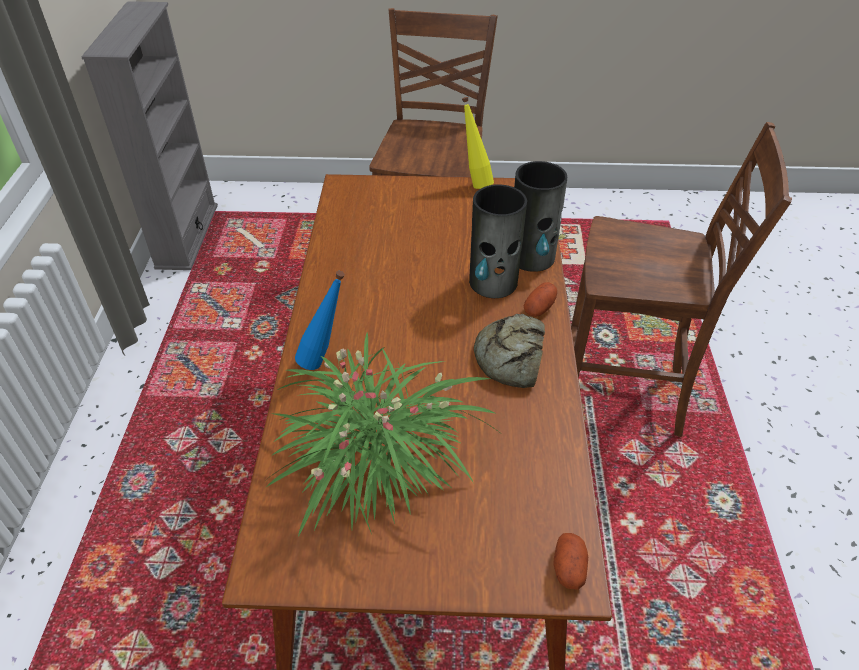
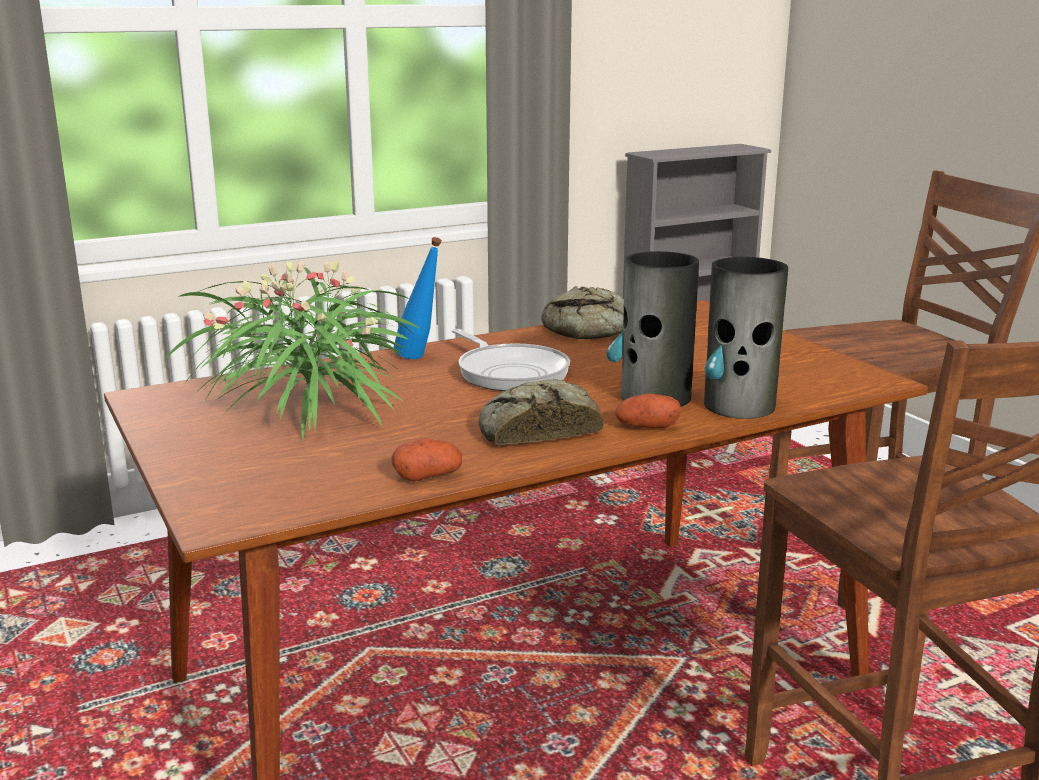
camera: 60 degrees right, 25 degrees down
yellow bottle [462,97,494,189] -> none
potato [554,533,588,590] -> potato moved to [391,438,462,482]
none -> frying pan [452,329,570,391]
none -> bread [541,286,624,339]

